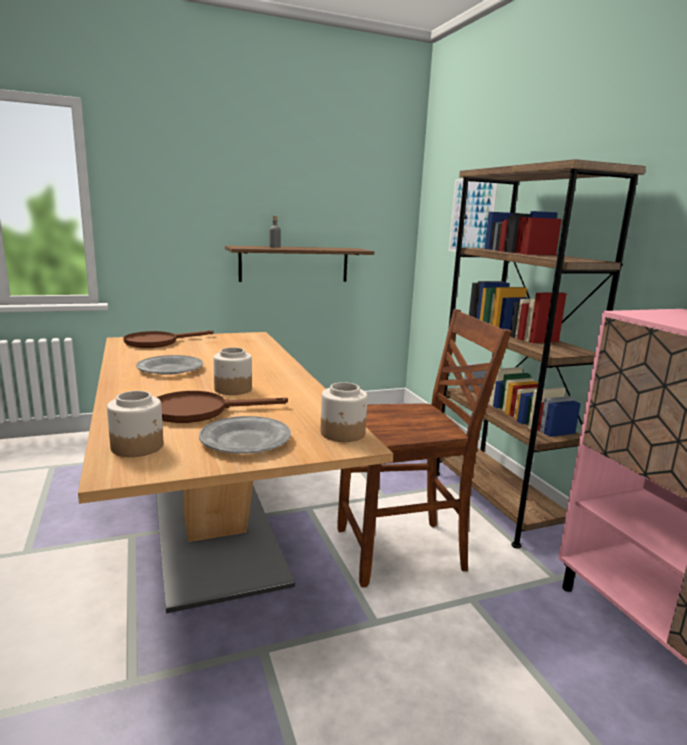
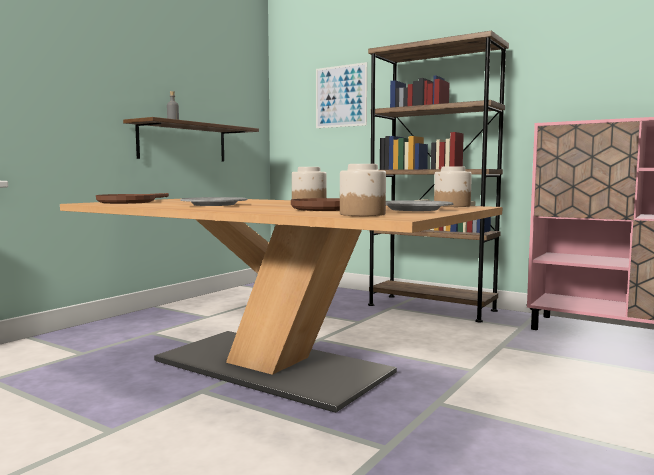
camera: 35 degrees left, 10 degrees down
brown chair [337,309,511,587] -> none

